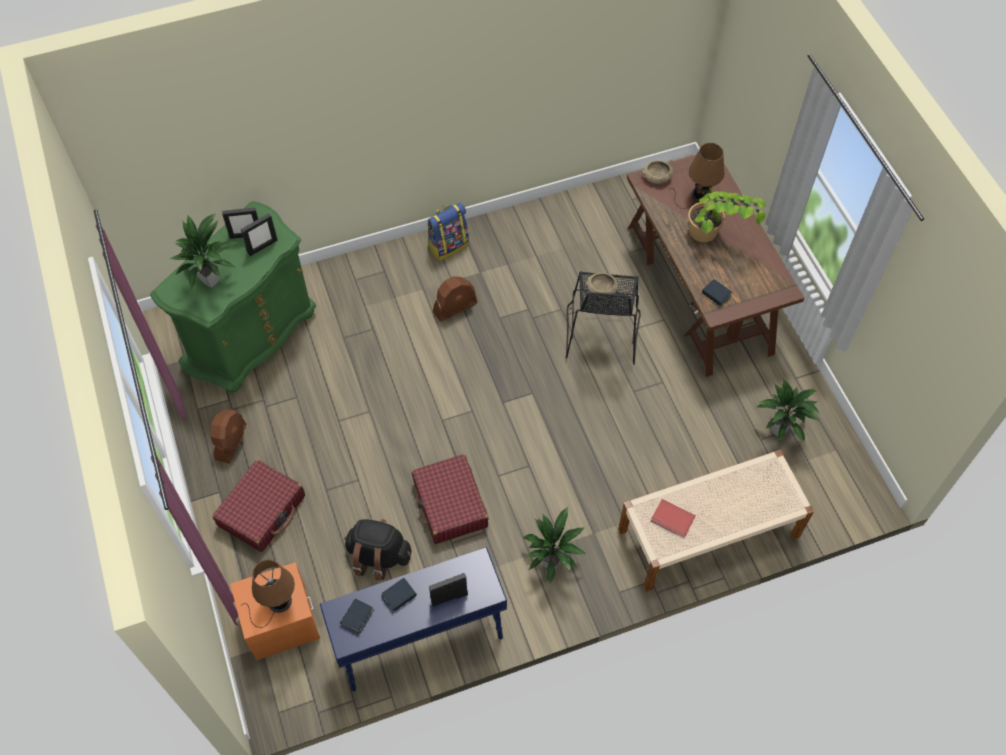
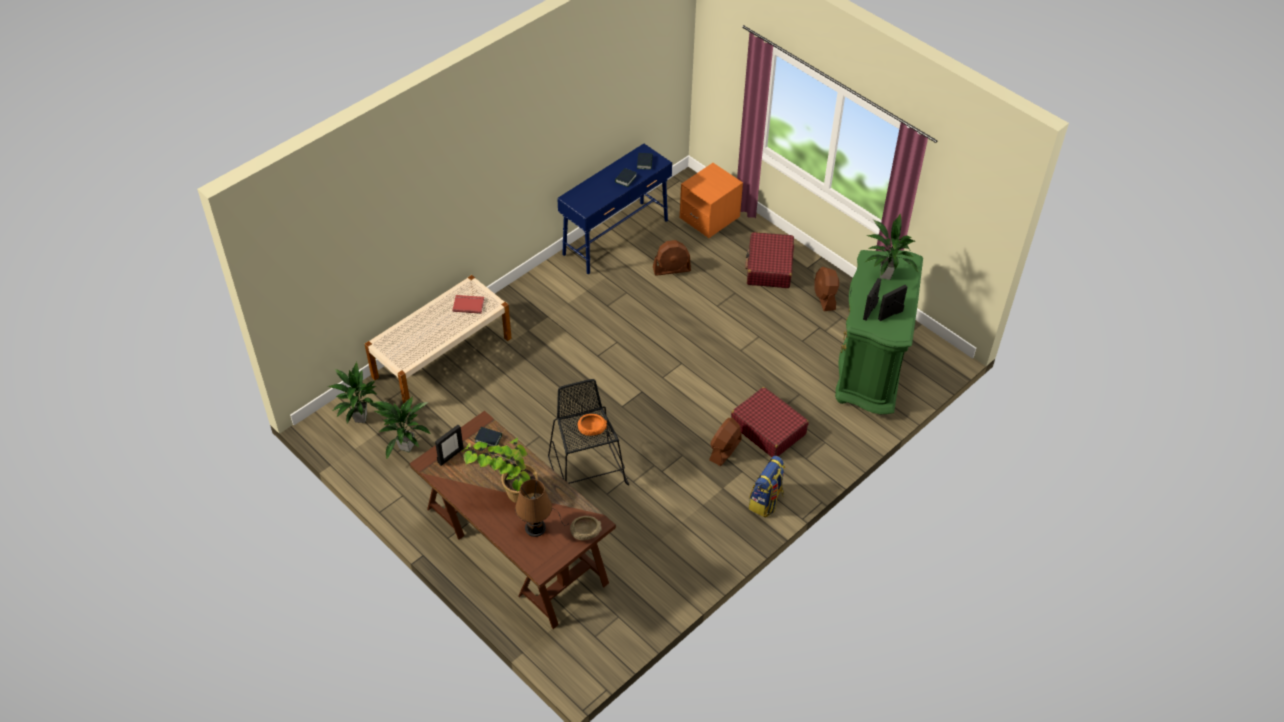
camera: 155 degrees right, 10 degrees down
brown table lamp [242,560,295,628] -> none
black backpack [344,519,411,581] -> brown fan [653,240,691,276]
red suitcase [412,454,488,544] -> red suitcase moved to [731,387,809,457]
picture frame [429,573,468,606] -> picture frame moved to [435,425,464,466]
potted plant [523,506,585,584] -> potted plant moved to [328,362,385,423]
beige bowl [586,273,618,298] -> orange bowl [578,414,607,436]

